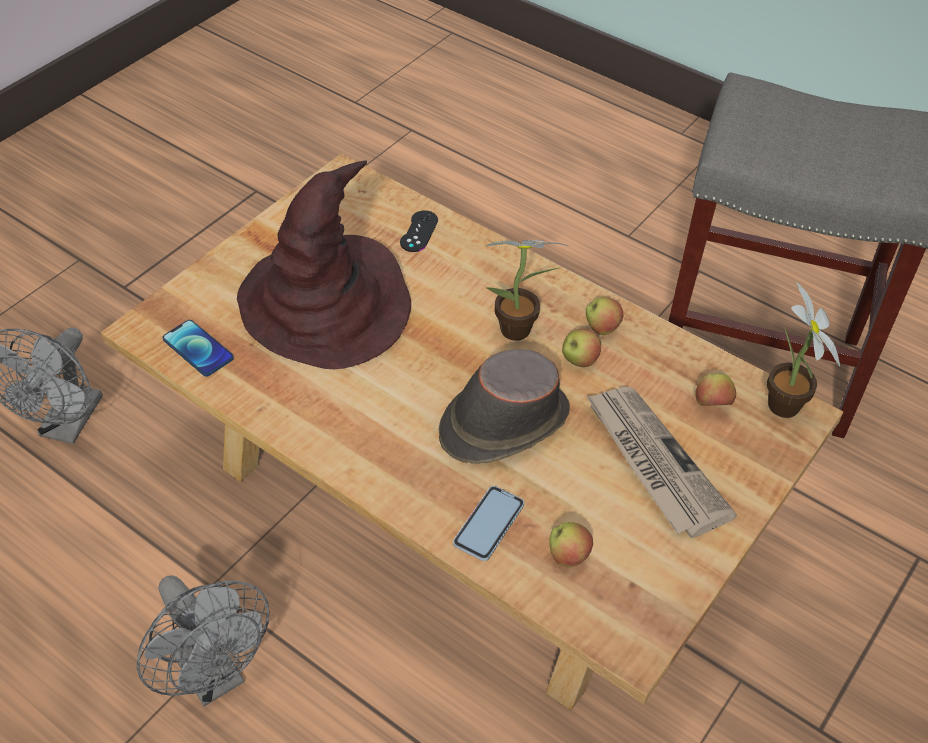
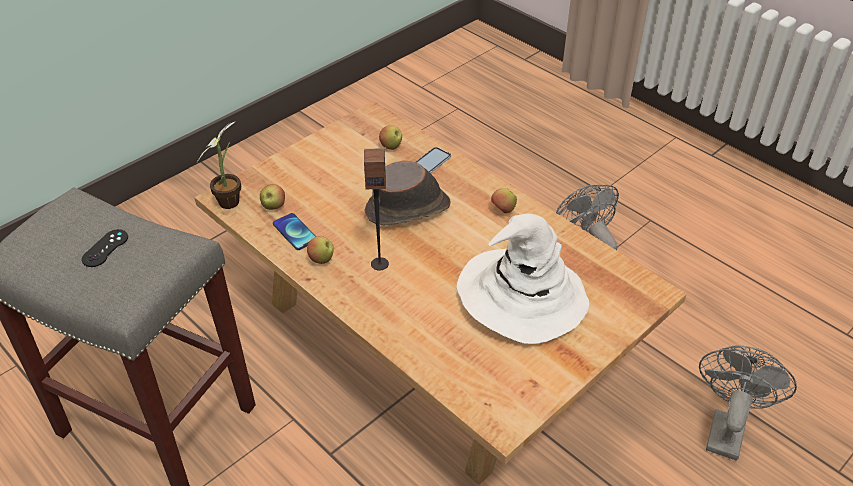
camera: 170 degrees left, 5 degrees down
phone [163,320,234,377] -> phone moved to [273,213,317,250]
brown hat [237,160,411,369] -> white hat [456,213,589,344]
black game controller [400,210,438,252] -> black game controller moved to [82,229,128,267]
potted plant [486,240,570,341] -> speaker [364,148,389,270]
apple [562,329,601,367] -> apple moved to [491,188,517,214]
newspaper [586,387,737,538] -> none

